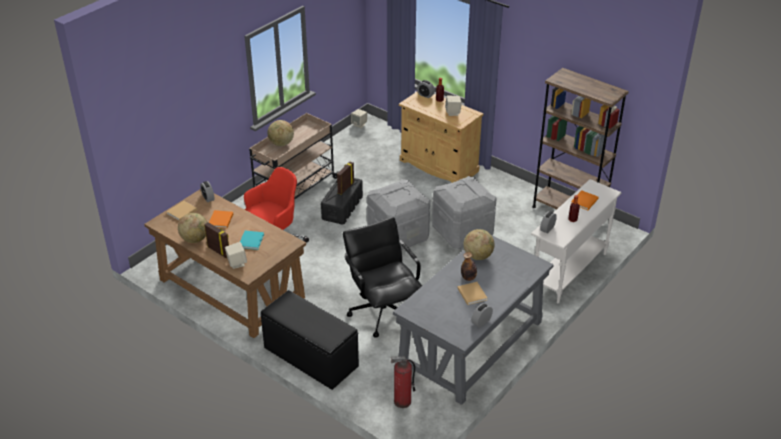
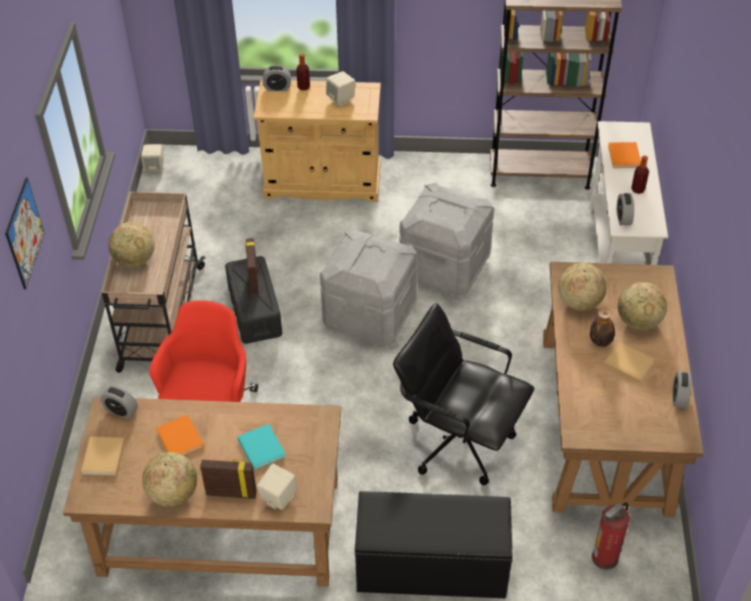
camera: 35 degrees left, 10 degrees up
grey desk [393,235,554,405] -> brown desk [543,262,704,517]
none -> picture [5,177,45,289]
none -> globe [618,282,667,330]

